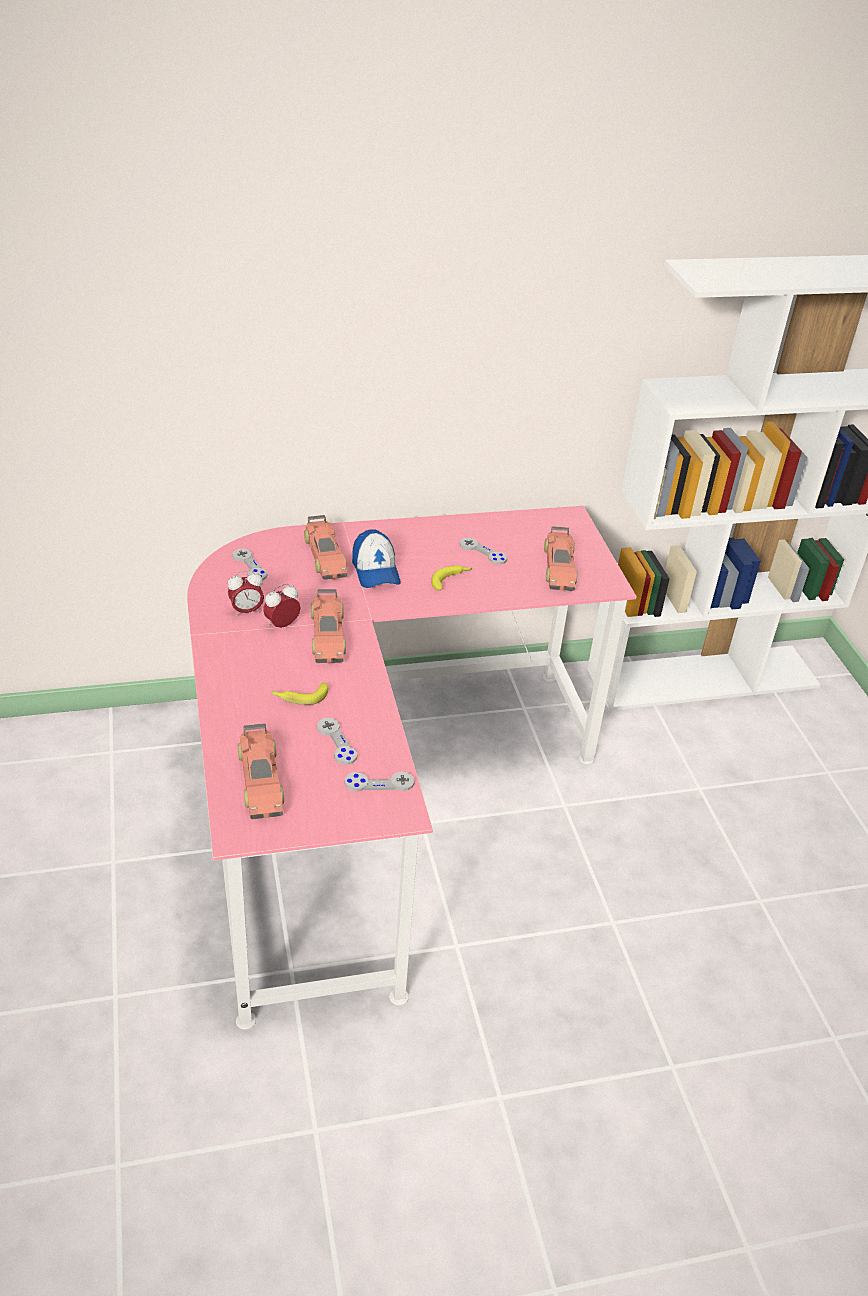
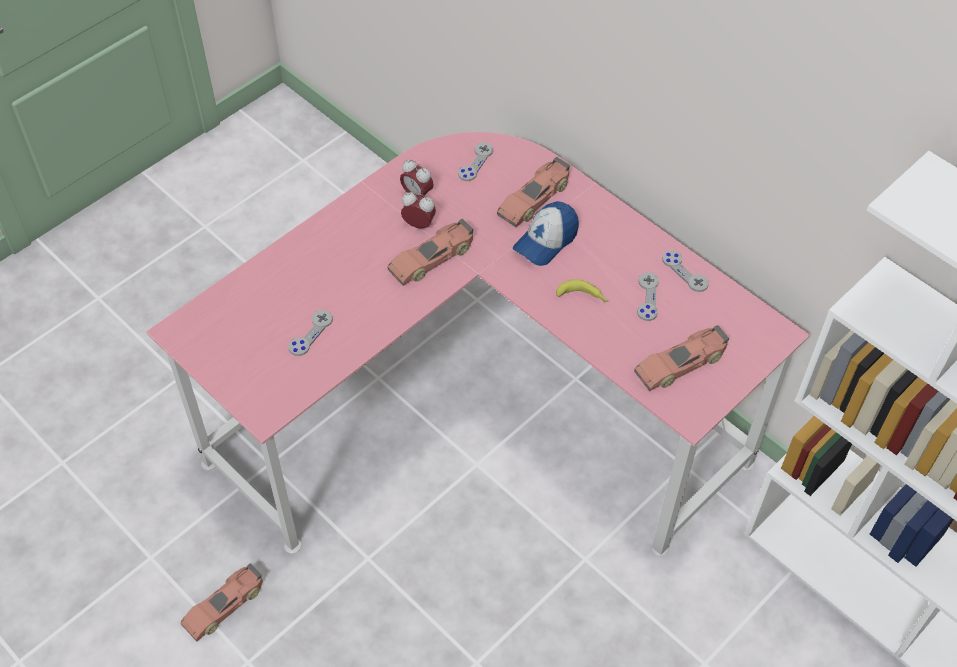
camera: 60 degrees right, 15 degrees up
toy car [238,723,284,820] -> toy car moved to [180,563,263,641]
banana [271,682,328,705] -> none
grey game controller [345,771,415,792] -> grey game controller moved to [662,250,709,292]

